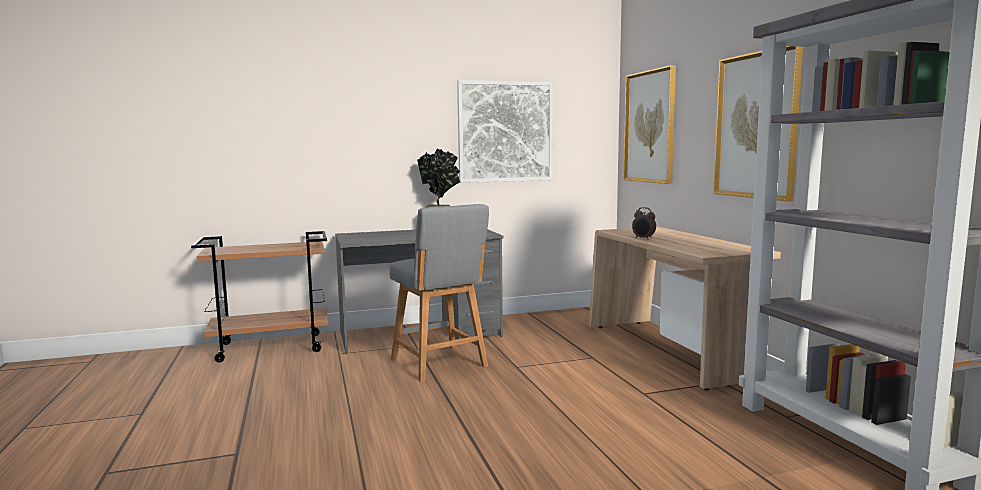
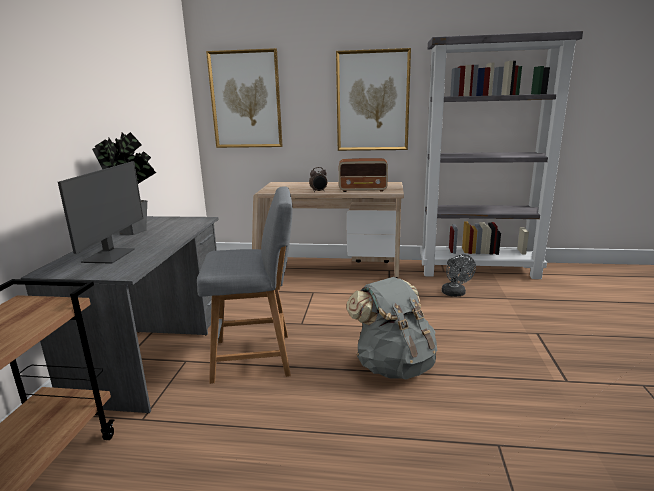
camera: 65 degrees left, 10 degrees up
picture [457,80,553,183] -> none
none -> monitor [58,161,144,264]
none -> radio [339,158,388,192]
none -> grey backpack [347,277,438,379]
none -> grey fan [442,254,476,297]

